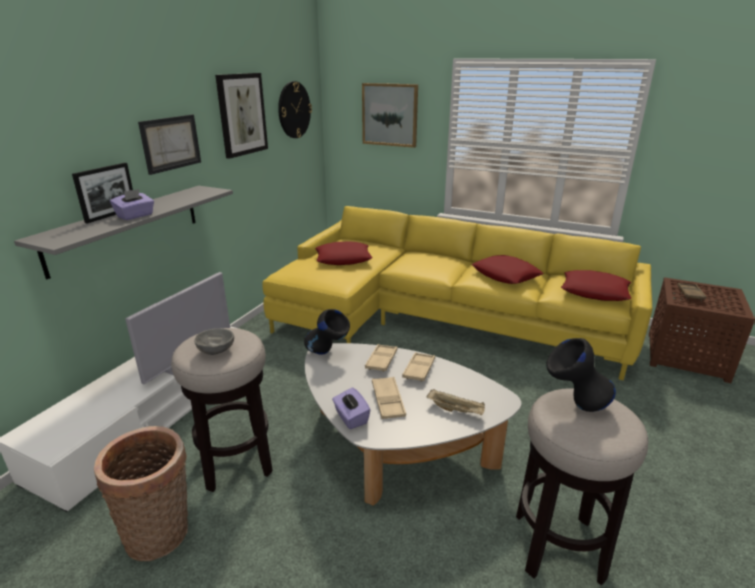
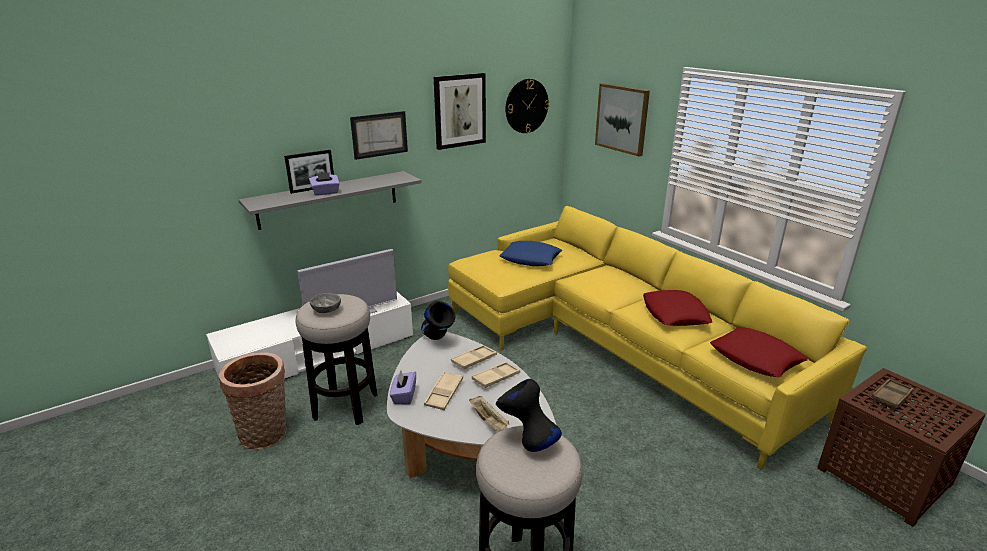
camera: 30 degrees right, 0 degrees up
red pillow [315,241,373,265] -> blue pillow [499,241,562,266]

